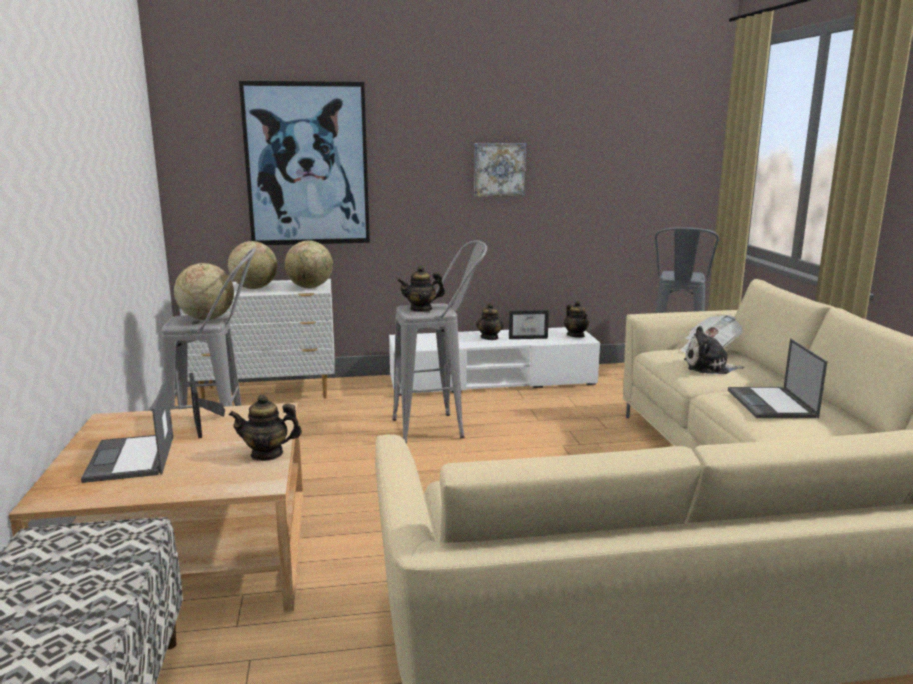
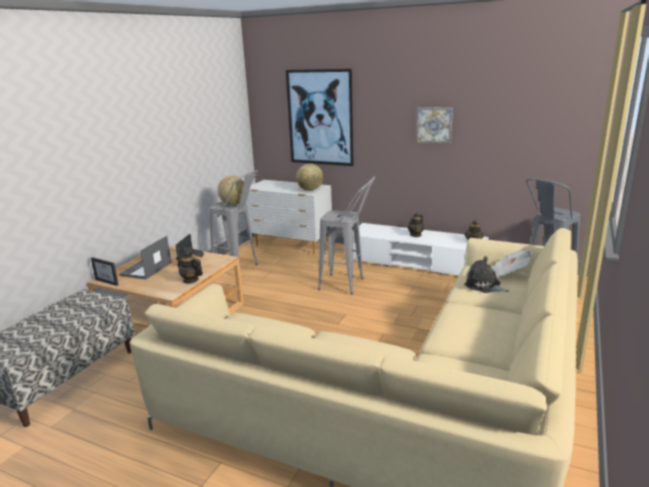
camera: 35 degrees right, 5 degrees up
globe [228,241,277,289] -> none
teapot [398,266,445,312] -> none
picture frame [509,310,549,339] -> picture frame moved to [91,257,119,286]
laptop [728,339,827,418] -> none

